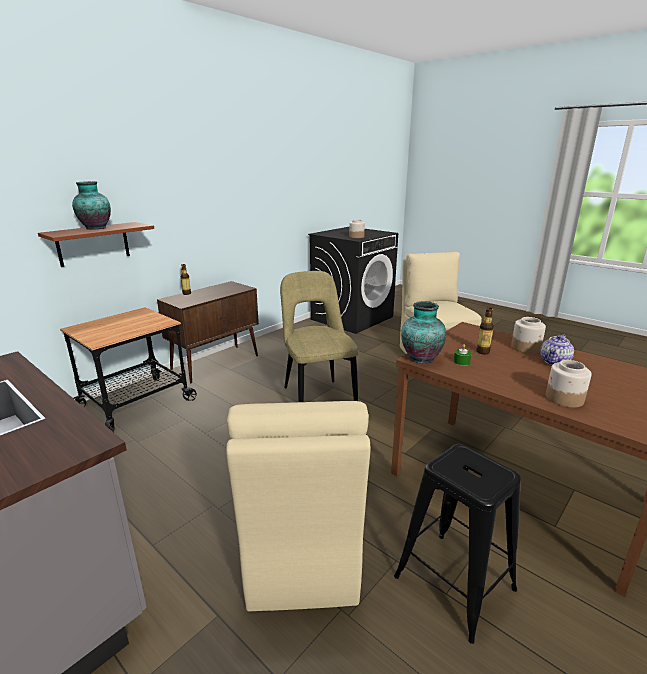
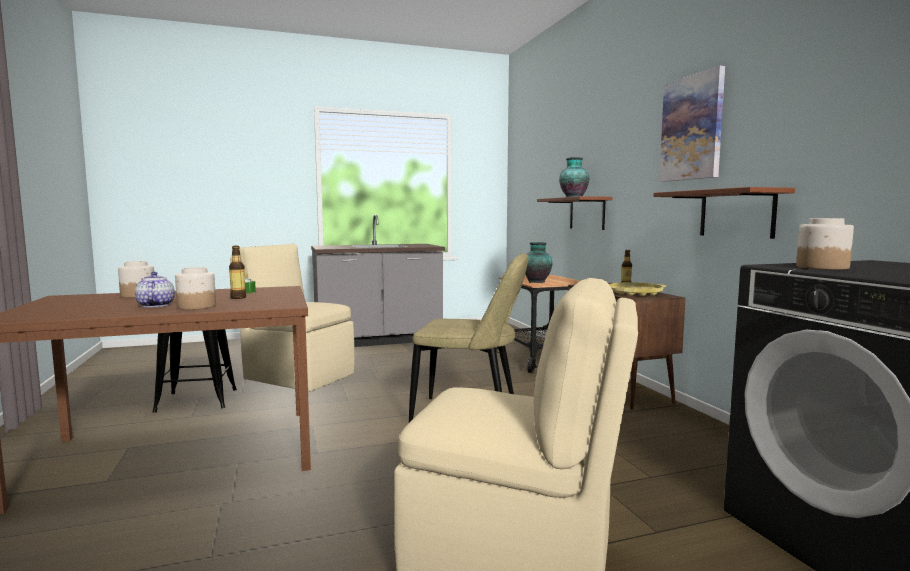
camera: 120 degrees right, 15 degrees down
vase [401,301,446,364] -> vase moved to [525,242,552,283]
none -> yellow tray [609,282,666,296]
none -> brown shelf [653,187,795,239]
none -> picture [659,66,725,182]

